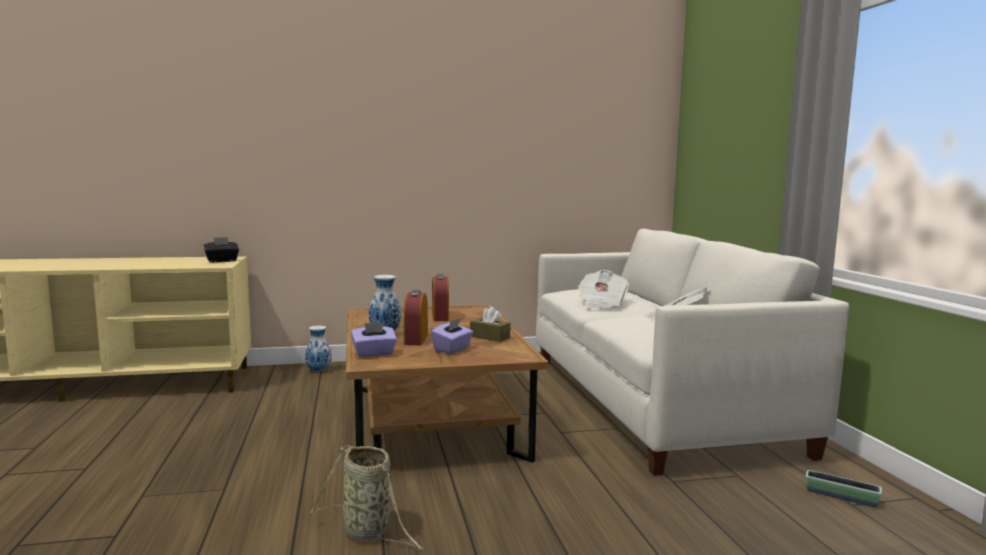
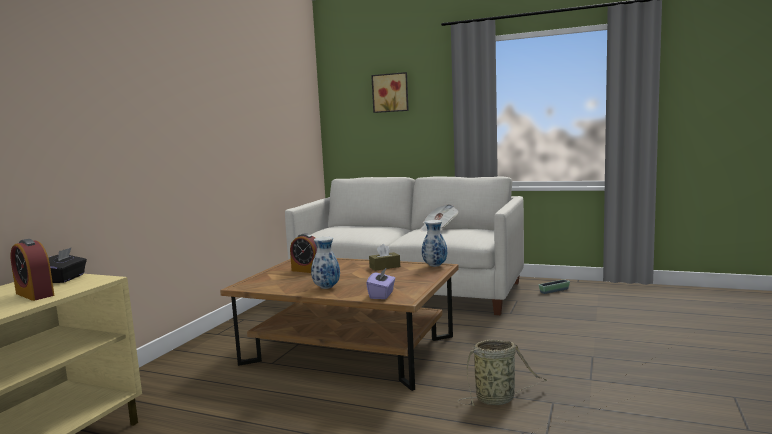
camera: 55 degrees left, 0 degrees up
vase [305,326,332,372] -> vase moved to [422,220,447,267]
alarm clock [403,290,428,345] -> alarm clock moved to [11,239,54,301]
purple tissue box [431,318,473,354] -> none
newspaper [577,270,629,309] -> none
none -> picture [371,72,409,113]

